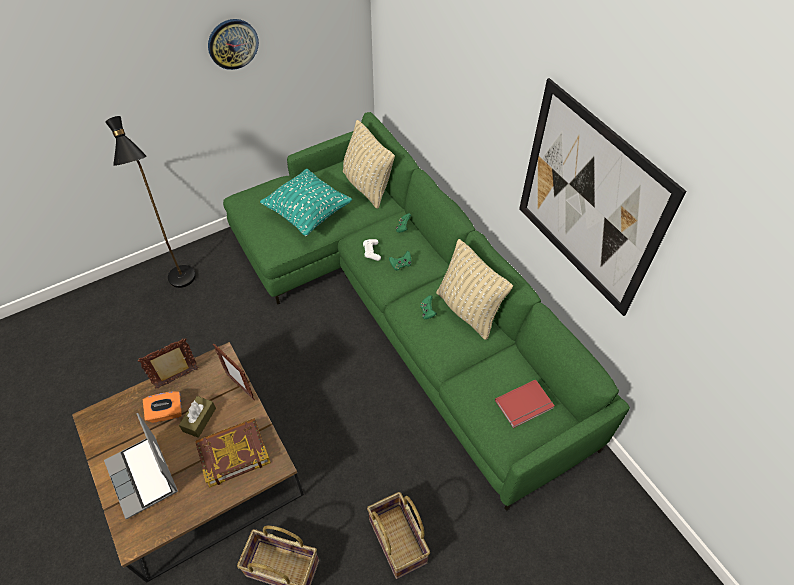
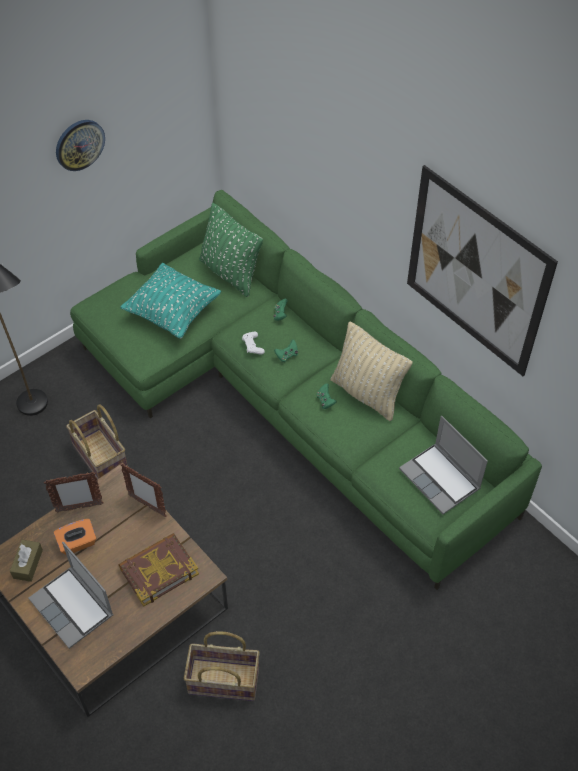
camera: 10 degrees left, 0 degrees up
picture frame [138,338,199,389] -> picture frame turned 150 degrees counterclockwise [44,472,103,512]
brown tissue box [179,396,216,438] -> brown tissue box moved to [10,540,43,582]
beige pillow [343,120,395,209] -> green pillow [199,203,263,297]
basket [367,492,430,579] -> basket moved to [66,405,127,479]
red book [495,379,554,428] -> laptop [399,416,488,514]

